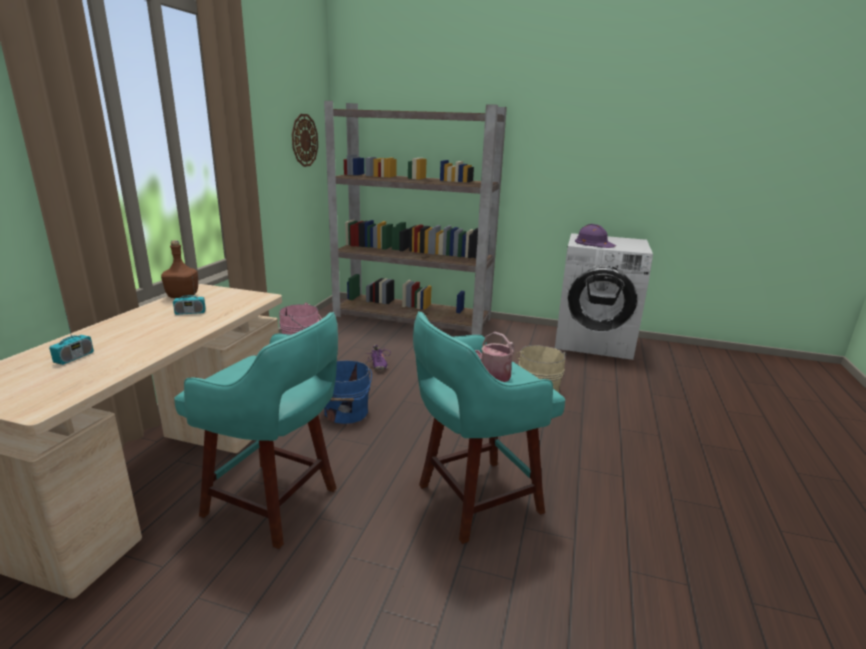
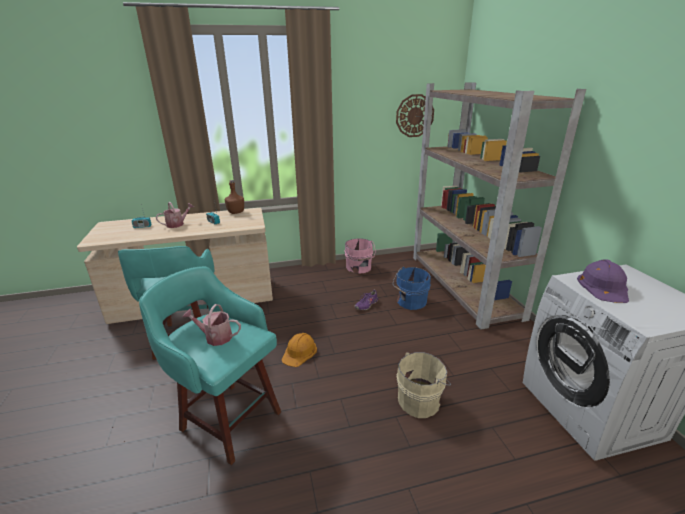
camera: 60 degrees right, 5 degrees up
blue bucket [324,360,372,424] -> blue bucket moved to [393,267,431,310]
none -> watering can [156,202,194,228]
none -> orange hard hat [282,333,317,367]

